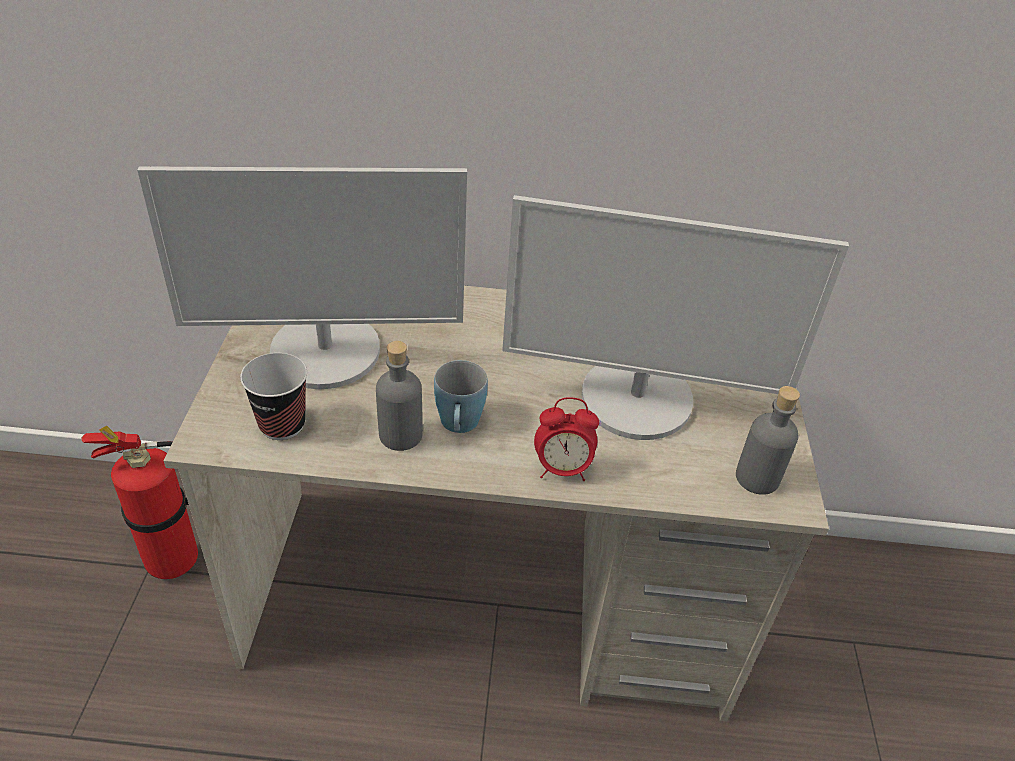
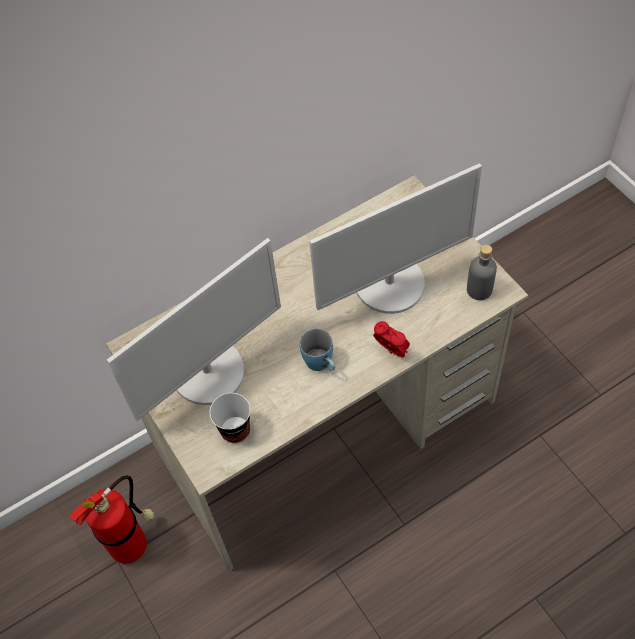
camera: 30 degrees left, 15 degrees up
grey bottle [376,341,423,451] -> none
alarm clock [534,397,599,481] -> alarm clock turned 105 degrees counterclockwise [373,321,410,357]

